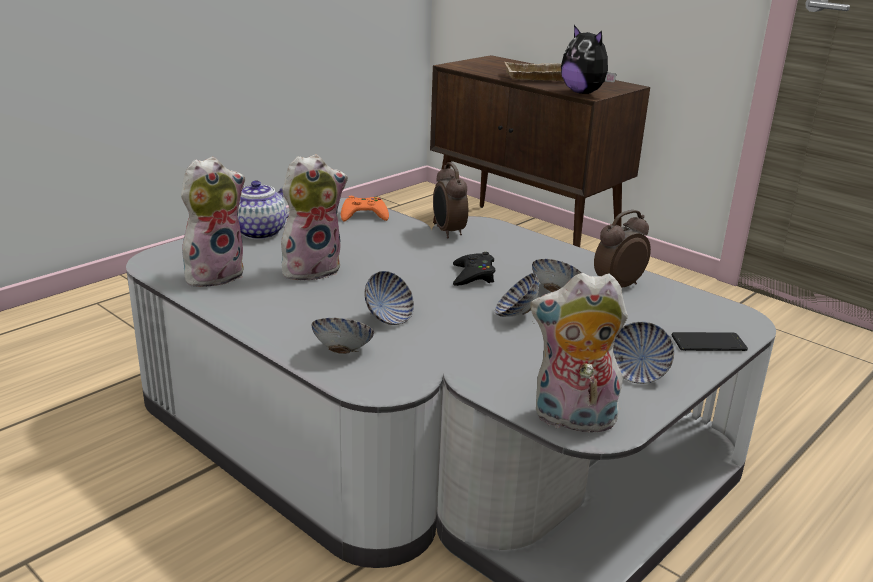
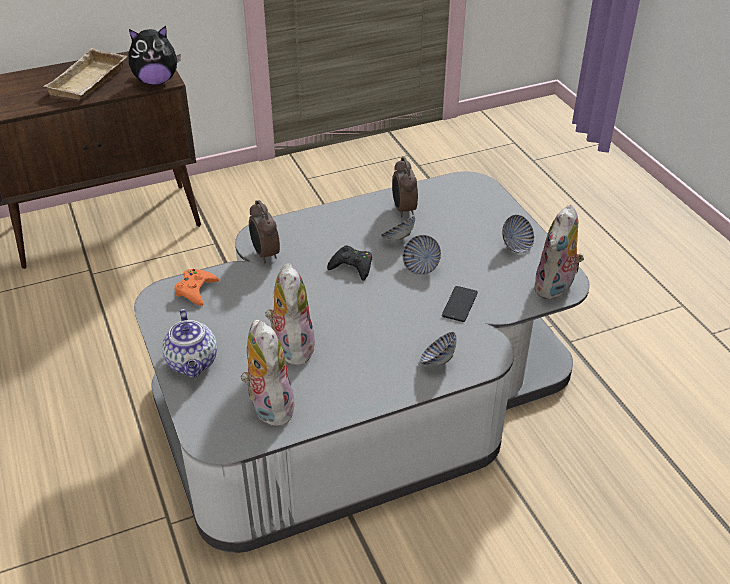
camera: 65 degrees left, 15 degrees up
bowl [365,271,414,325] -> none
alarm clock [433,162,468,238] -> alarm clock turned 60 degrees clockwise [249,200,280,263]
phone [671,332,748,351] -> phone moved to [442,286,478,322]

